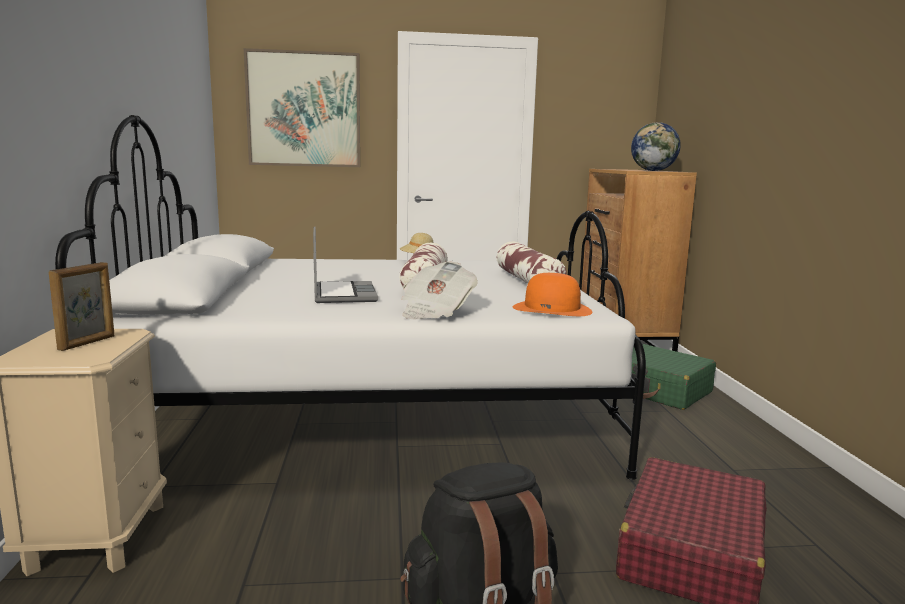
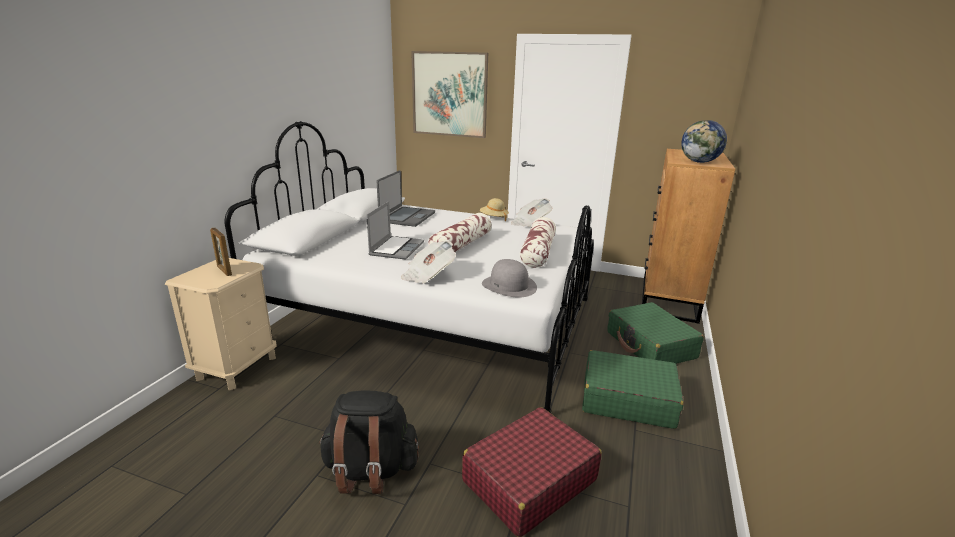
camera: 25 degrees right, 10 degrees up
picture frame [49,262,114,351] -> picture frame turned 90 degrees clockwise [210,228,232,276]
orange hat [513,273,593,316] -> grey hat [482,259,537,298]
none -> laptop [377,170,435,227]
none -> newspaper [511,199,552,227]
none -> green suitcase [582,350,684,429]

